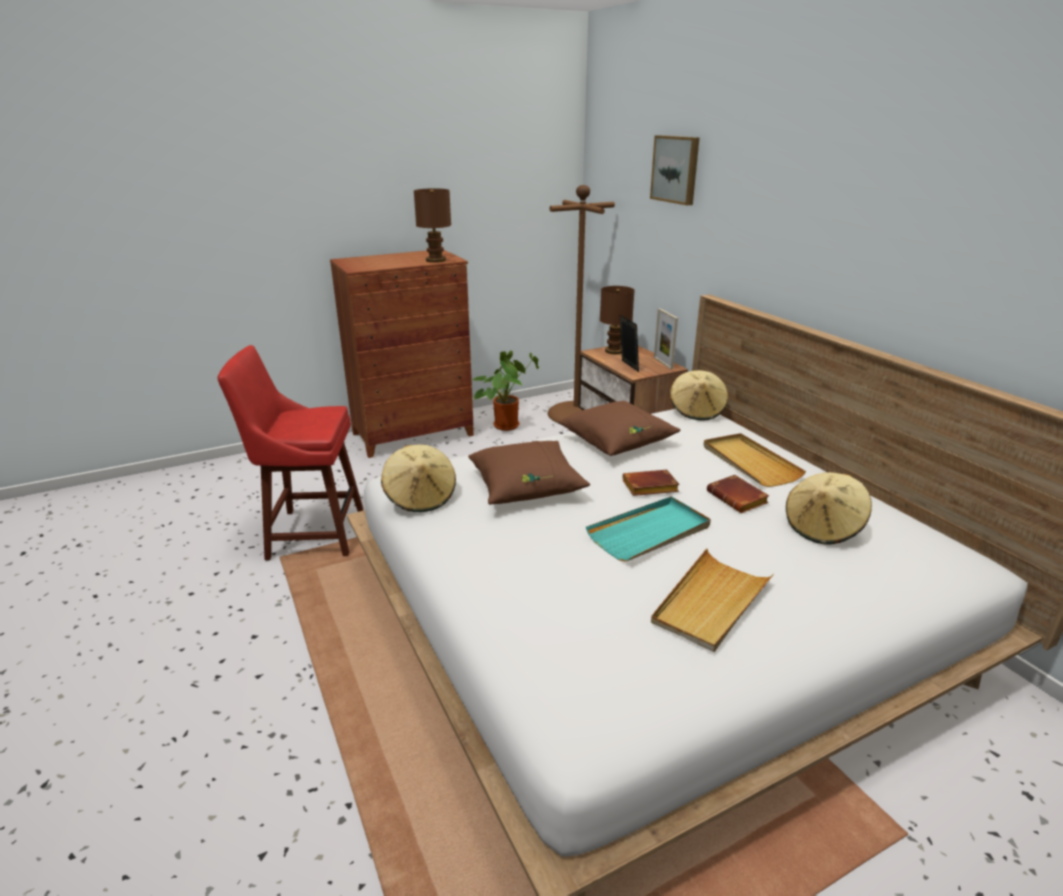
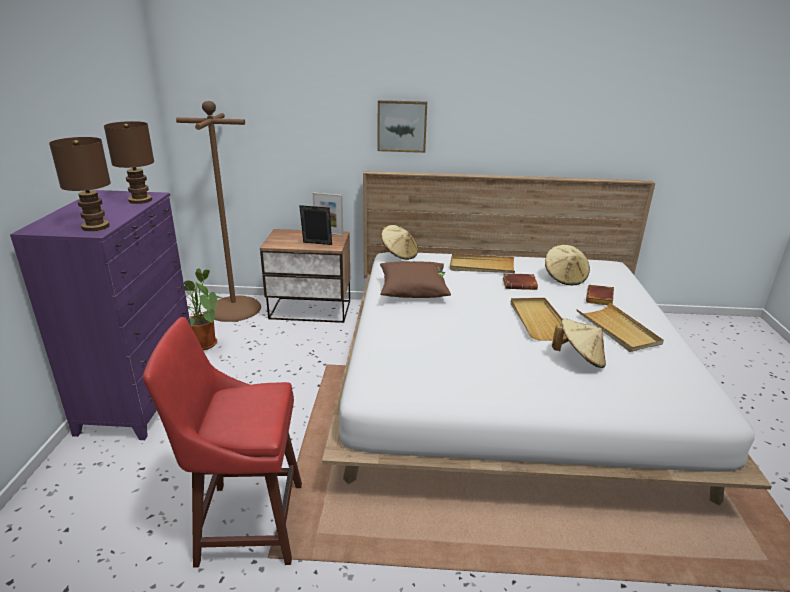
camera: 60 degrees left, 0 degrees up
red chair [218,345,364,560] -> red chair turned 60 degrees clockwise [143,317,302,567]
brown dresser [330,250,474,458] -> purple dresser [10,190,191,440]
beige hat [381,445,456,512] -> beige hat moved to [552,319,606,368]
brown pillow [468,441,590,505] -> none
turquoise tray [586,496,711,562] -> beige tray [511,298,567,341]
brown table lamp [600,286,635,354] -> brown table lamp moved to [49,137,111,231]
brown book [622,470,679,496] -> brown book moved to [586,285,614,305]
picture [650,135,699,205] -> picture moved to [377,100,427,153]

